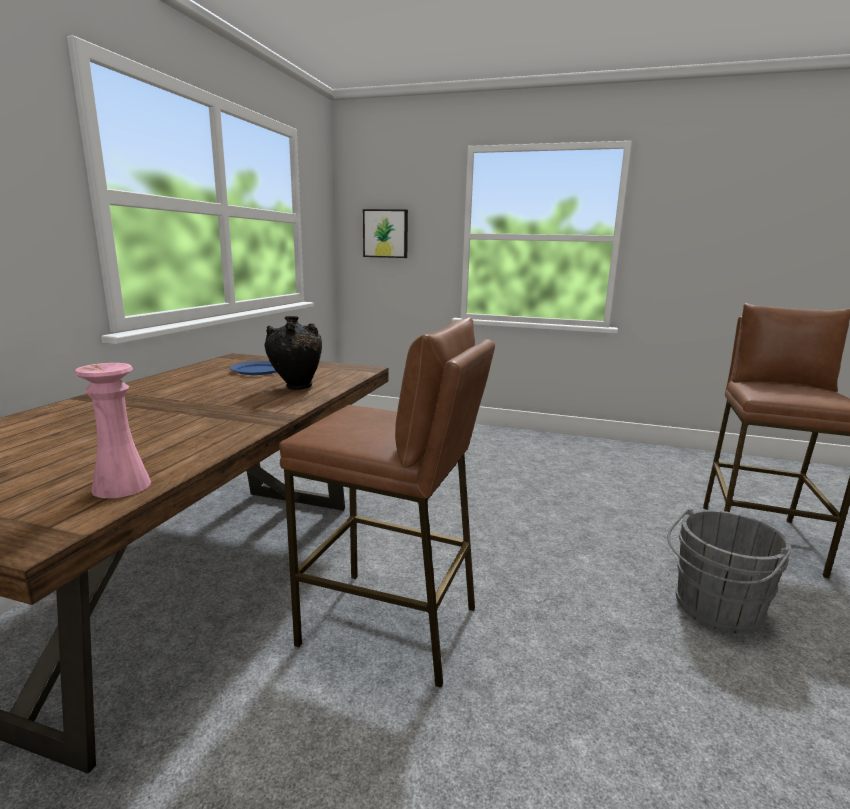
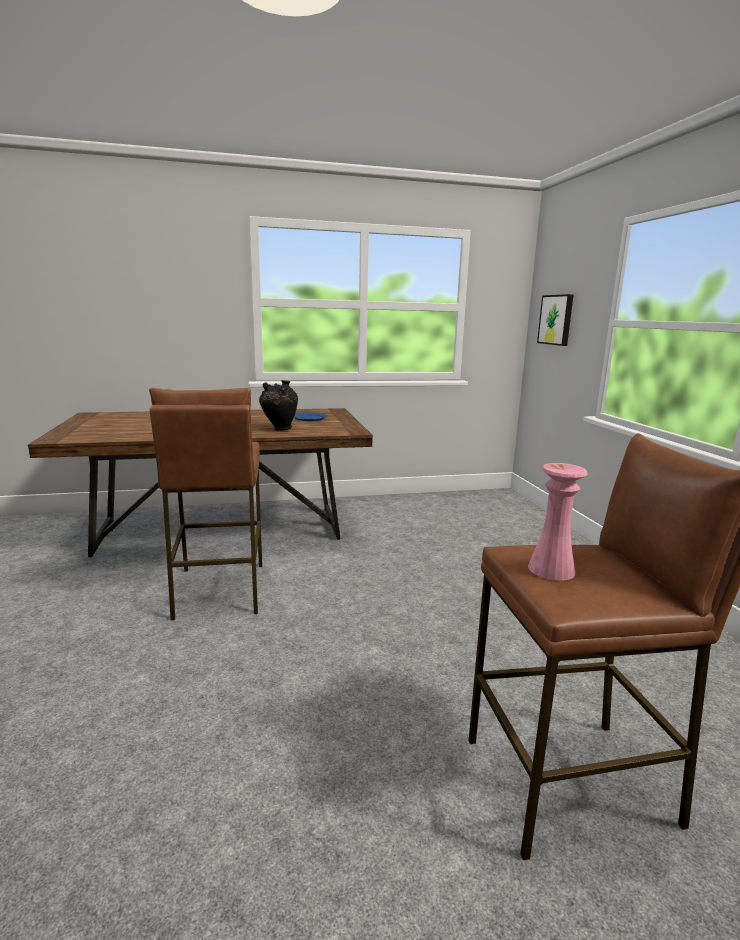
camera: 60 degrees right, 0 degrees up
pink vase [74,363,151,498] -> pink vase moved to [528,463,588,581]
grey bucket [667,508,791,634] -> none

